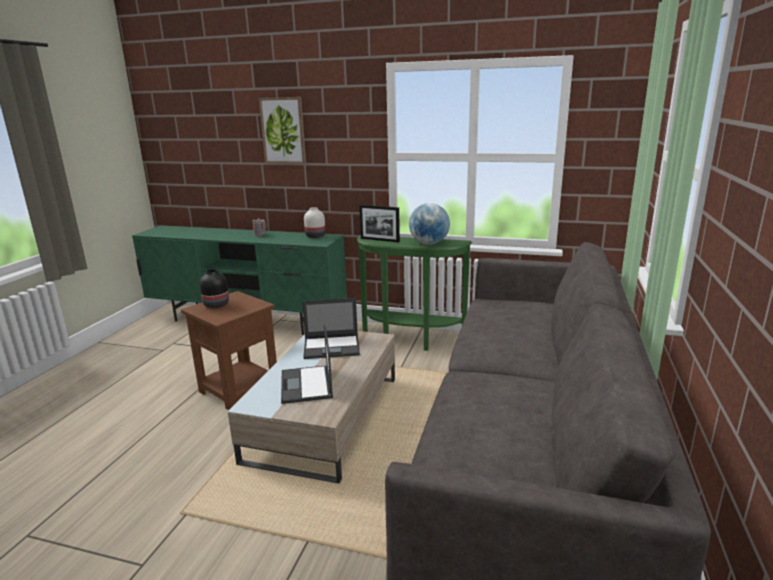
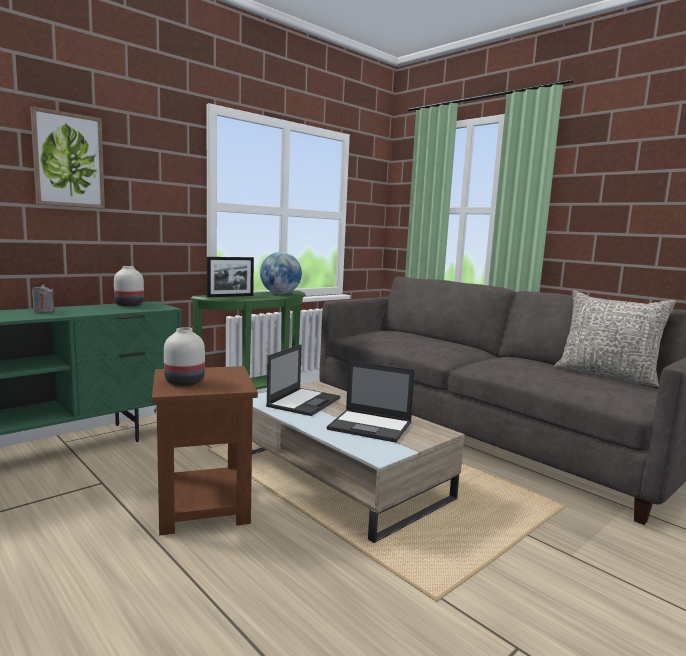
camera: 60 degrees left, 10 degrees down
black vase [199,269,229,308] -> white vase [164,327,205,386]
none -> grey pillow [554,290,676,387]

